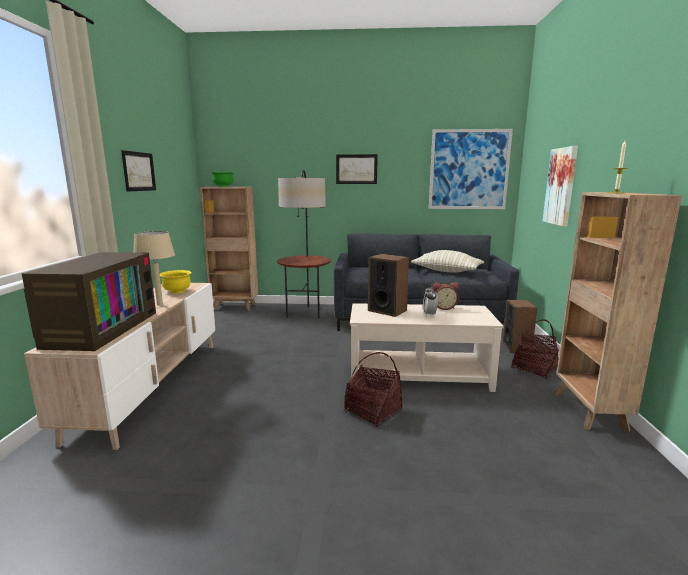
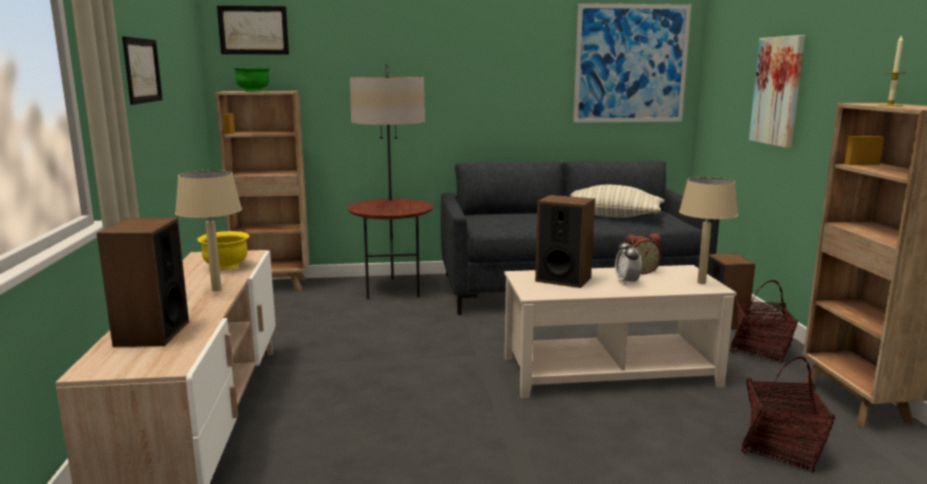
camera: 10 degrees left, 0 degrees up
television [22,252,156,351] -> speaker [97,218,189,347]
picture [336,154,378,184] -> picture moved to [217,6,289,54]
basket [344,352,402,427] -> basket moved to [741,357,835,473]
none -> beige table lamp [679,177,738,284]

